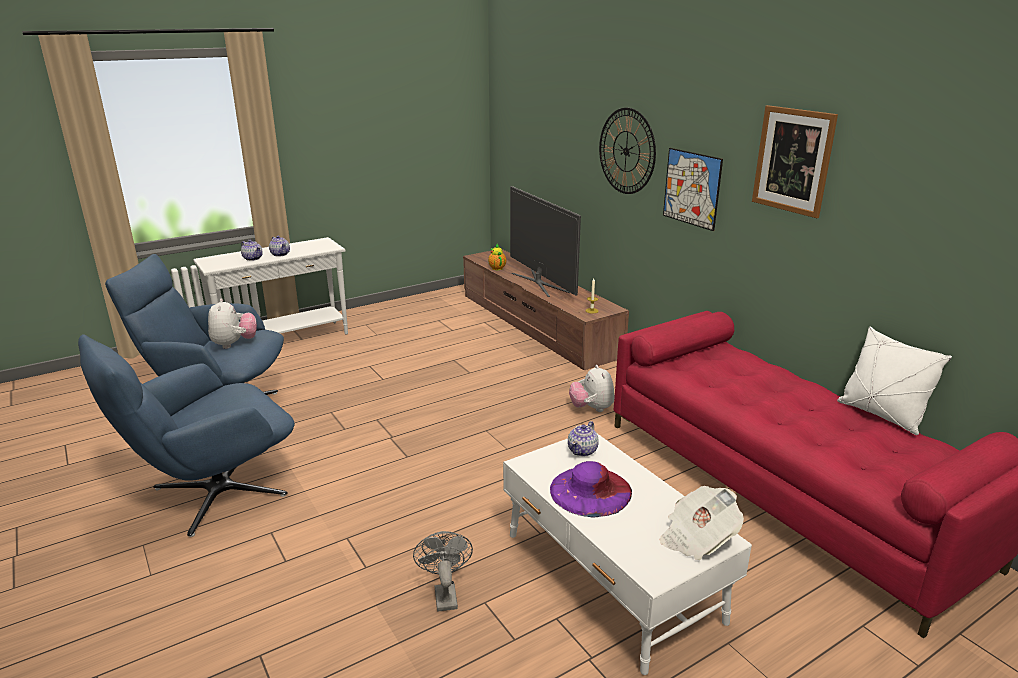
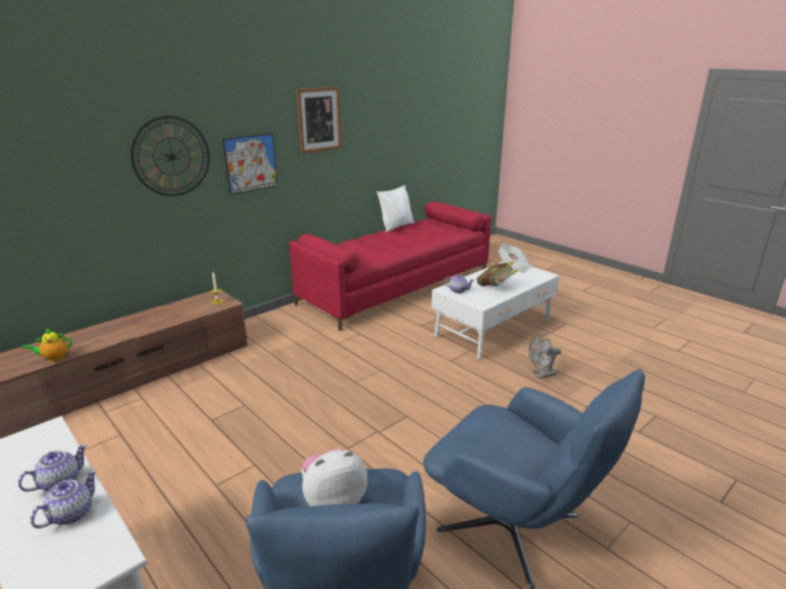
camera: 100 degrees left, 0 degrees up
television [510,186,581,297] -> none
purple hat [550,461,632,517] -> book [477,262,518,286]
plush toy [569,365,615,412] -> none

